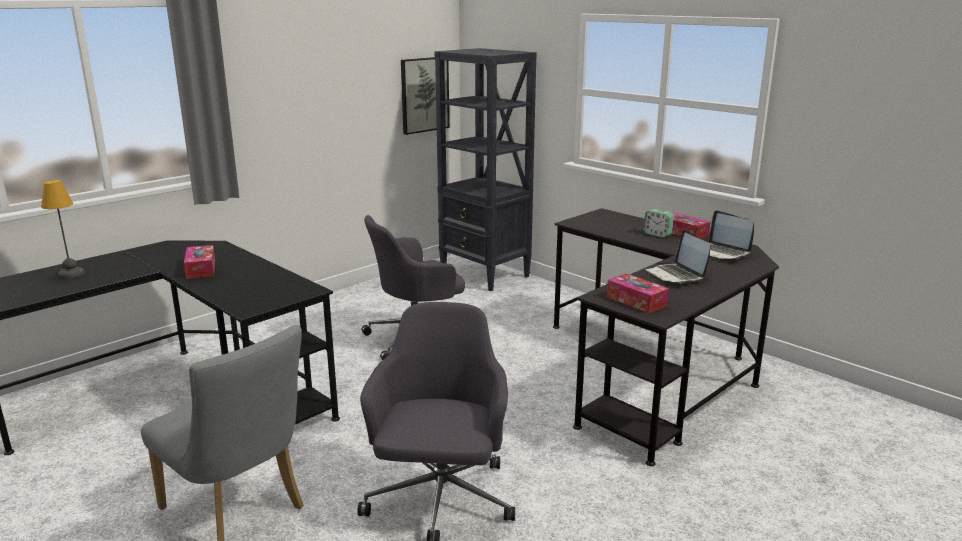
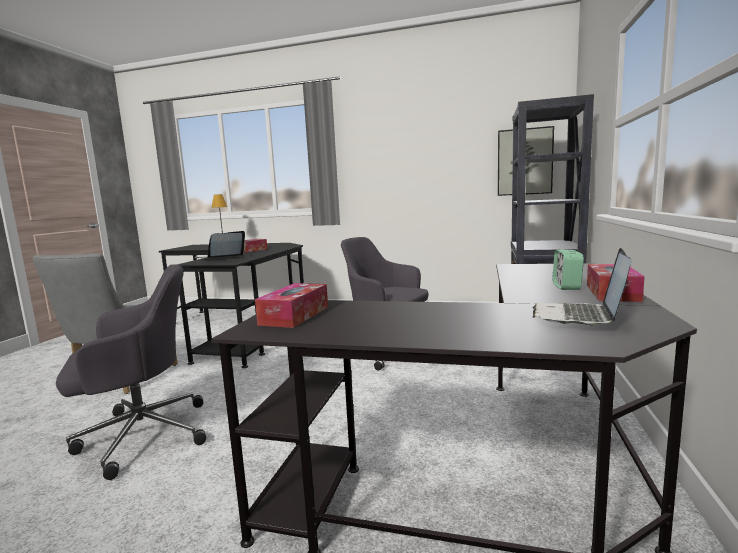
camera: 60 degrees right, 10 degrees down
laptop [644,229,711,284] -> laptop moved to [194,231,246,259]

